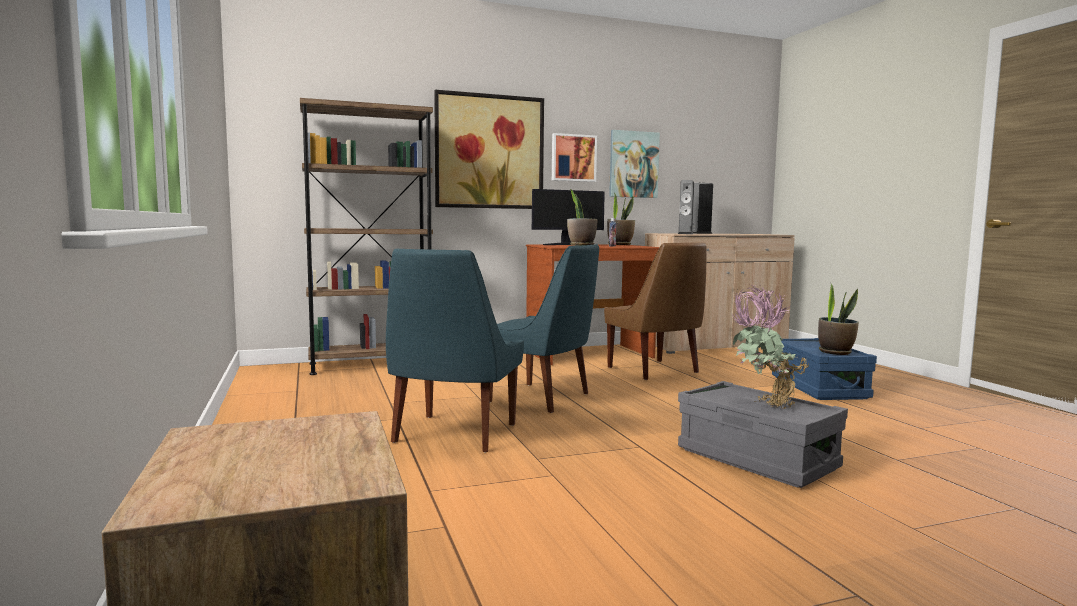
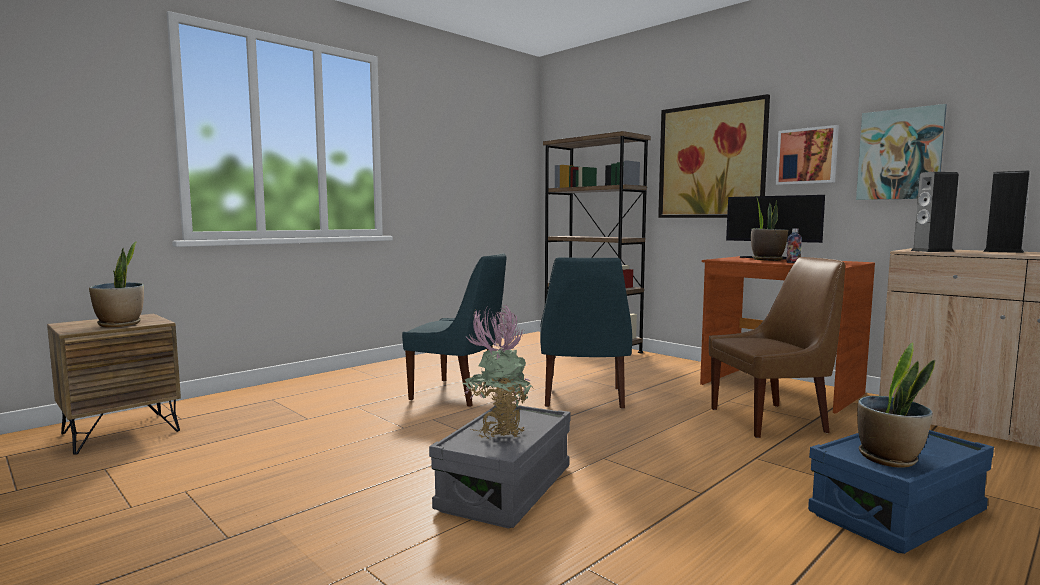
camera: 65 degrees right, 0 degrees up
blue chair [386,249,524,452] -> blue chair turned 150 degrees counterclockwise [402,253,506,407]
brown chair [604,243,706,380] -> brown chair turned 135 degrees counterclockwise [709,257,845,438]
potted plant [607,194,635,245] -> potted plant moved to [89,241,144,328]

